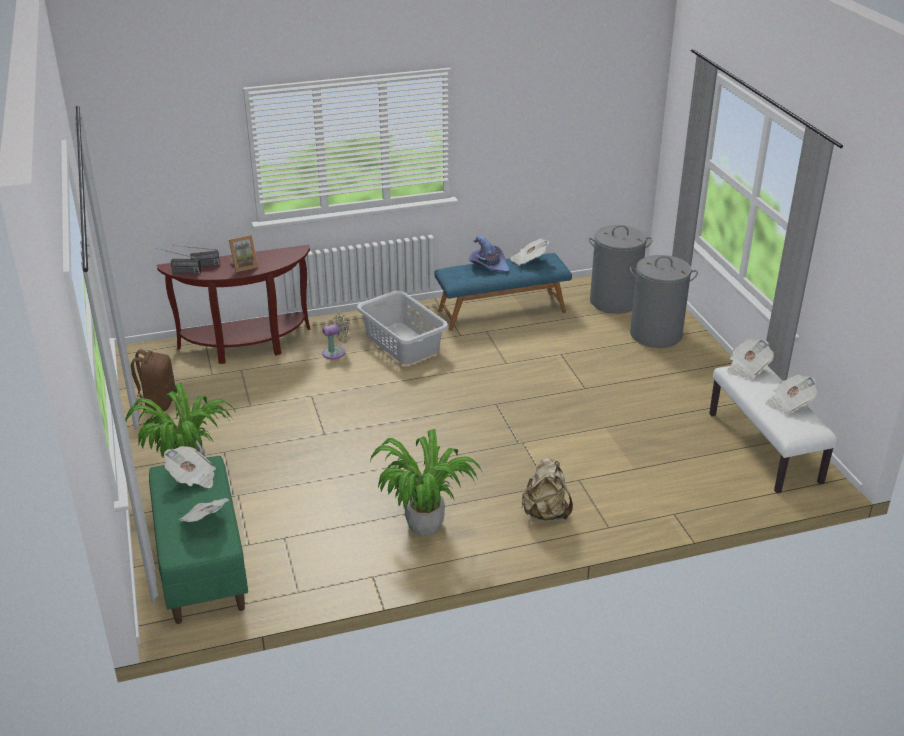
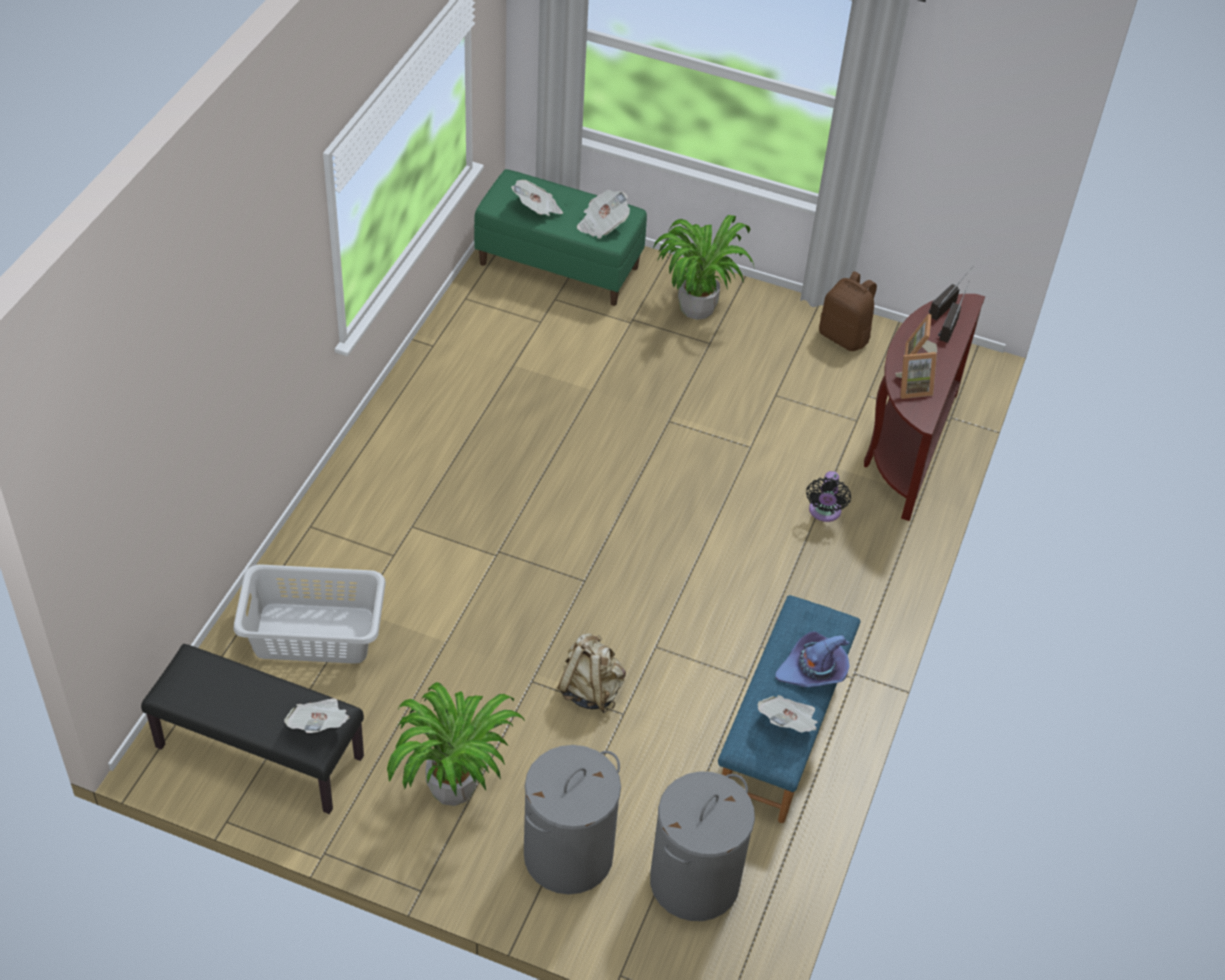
camera: 125 degrees right, 15 degrees up
beige fan [322,313,350,360] -> black fan [806,471,851,522]
grey laundry basket [357,291,449,364] -> grey laundry basket moved to [234,564,386,664]
potted plant [370,429,482,536] -> potted plant moved to [387,682,525,806]
beige backpack [522,458,573,520] -> beige backpack moved to [557,633,626,713]
white bench [709,365,837,493] -> black bench [141,644,364,814]
newspaper [766,375,817,414] -> none
none -> picture frame [895,352,937,399]

